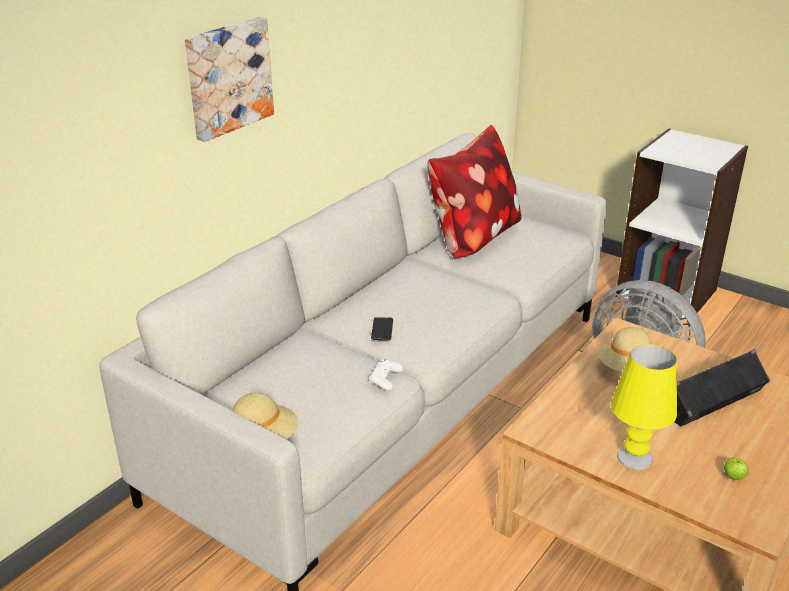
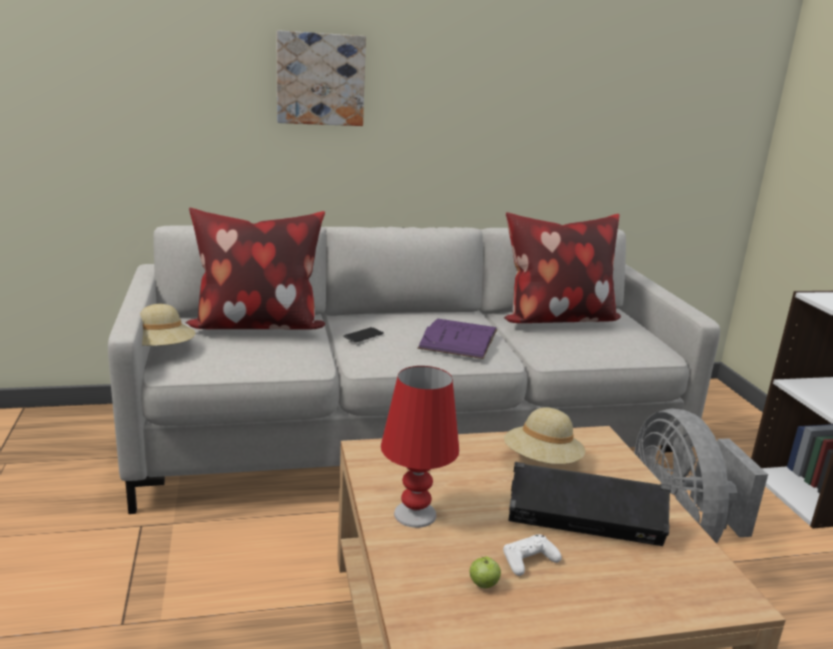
camera: 40 degrees right, 10 degrees down
white game controller [369,359,403,391] -> white game controller moved to [503,534,562,576]
yellow table lamp [611,344,677,470] -> red table lamp [381,366,459,528]
none -> pillow [185,208,325,329]
none -> purple book [417,318,497,359]

